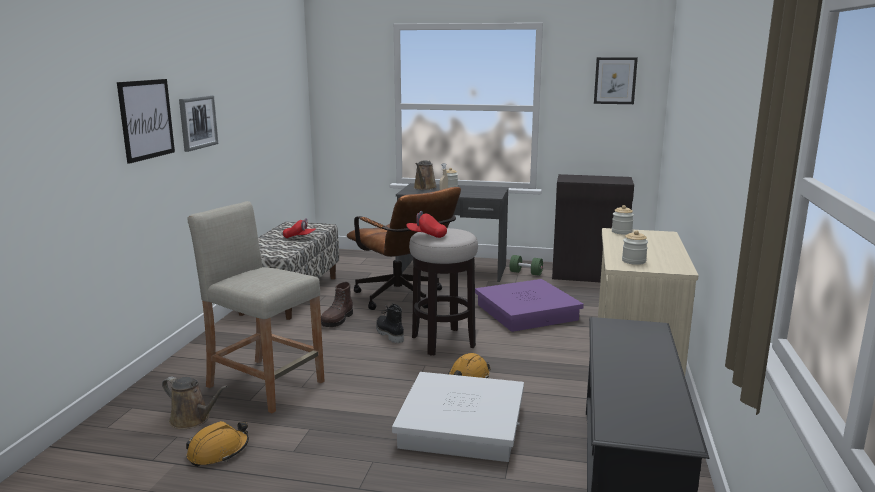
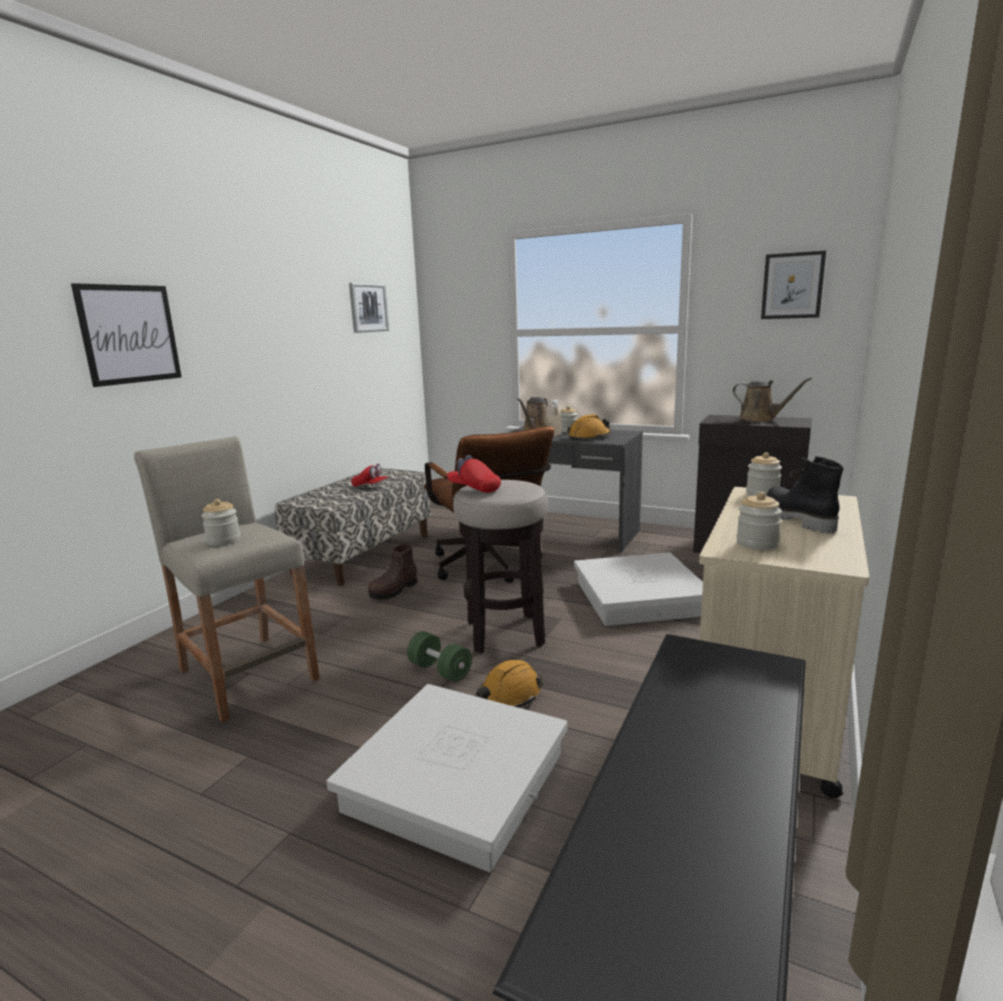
camera: 15 degrees right, 0 degrees up
brown watering can [162,377,228,429] -> brown watering can moved to [732,377,812,422]
picture [179,95,218,152] -> picture moved to [349,283,389,333]
orange hard hat [186,421,249,467] -> orange hard hat moved to [567,414,611,441]
black boot [376,303,404,343] -> black boot moved to [766,456,844,534]
purple storage box [475,279,584,332] -> white storage box [574,553,703,626]
green dumbbell [510,255,543,276] -> green dumbbell moved to [407,631,472,682]
none -> jar [202,499,240,546]

